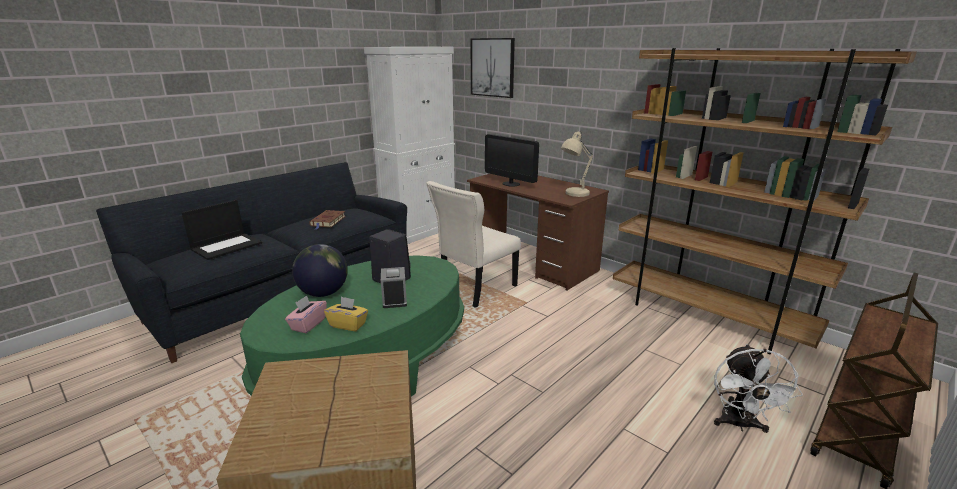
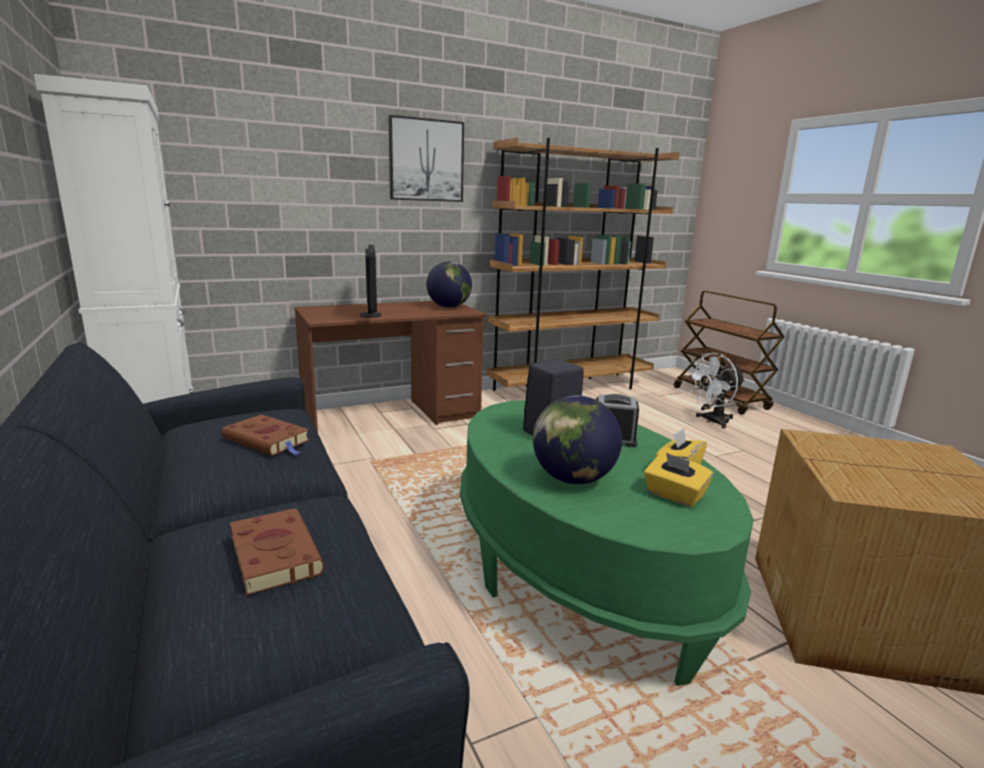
camera: 70 degrees left, 5 degrees down
laptop [182,200,262,260] -> brown book [230,508,325,595]
pink tissue box [285,295,327,333] -> yellow tissue box [644,453,713,507]
beige chair [426,181,521,308] -> none
picture [471,38,515,98] -> picture moved to [389,115,464,202]
monitor [485,134,539,187] -> monitor turned 75 degrees counterclockwise [360,245,382,318]
beige table lamp [561,131,593,197] -> globe [426,262,472,308]
white fan [714,344,803,433] -> white fan turned 120 degrees clockwise [686,353,745,429]

